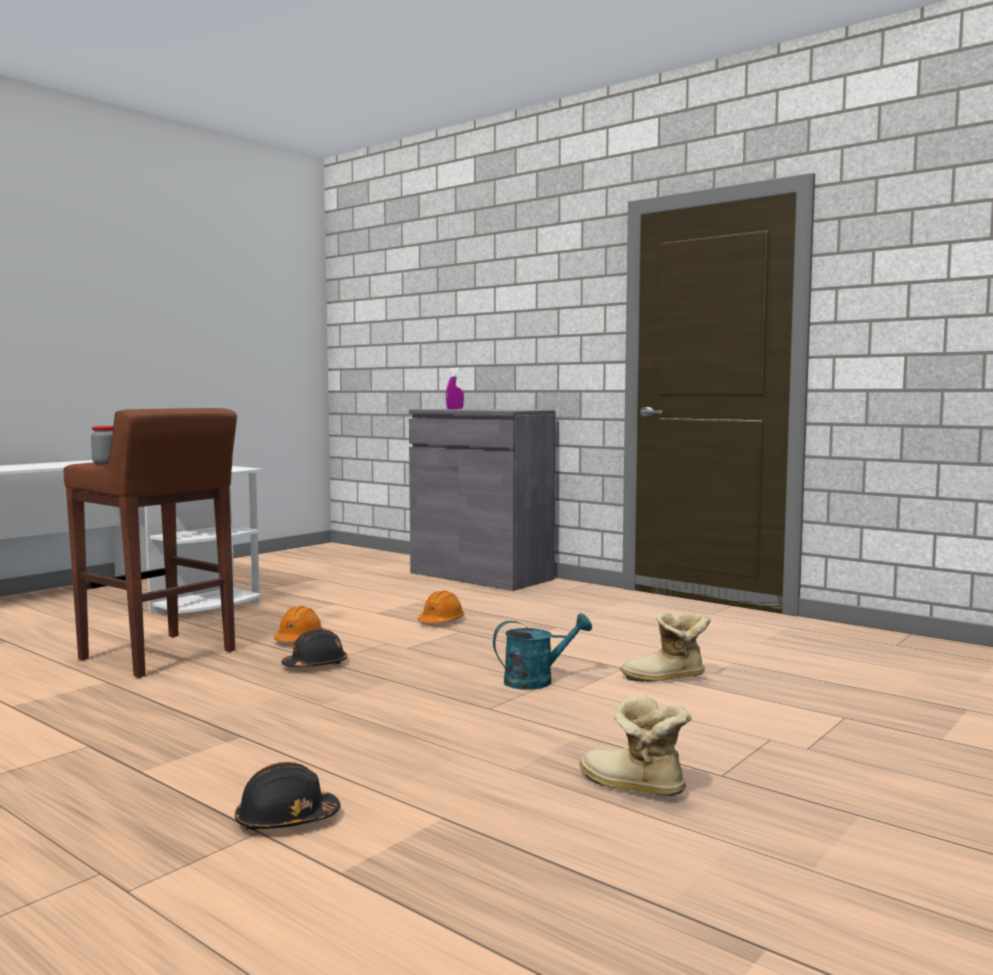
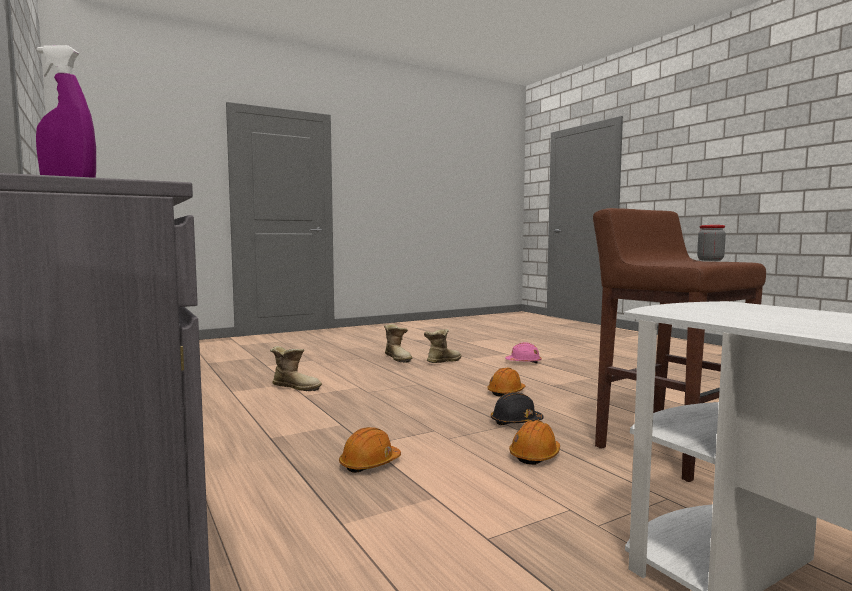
camera: 160 degrees left, 0 degrees up
black hard hat [235,762,341,830] -> pink hard hat [505,342,541,364]
turquoise watering can [493,613,592,690] -> none
none -> boot [424,329,462,363]
none -> orange hard hat [487,368,525,397]

